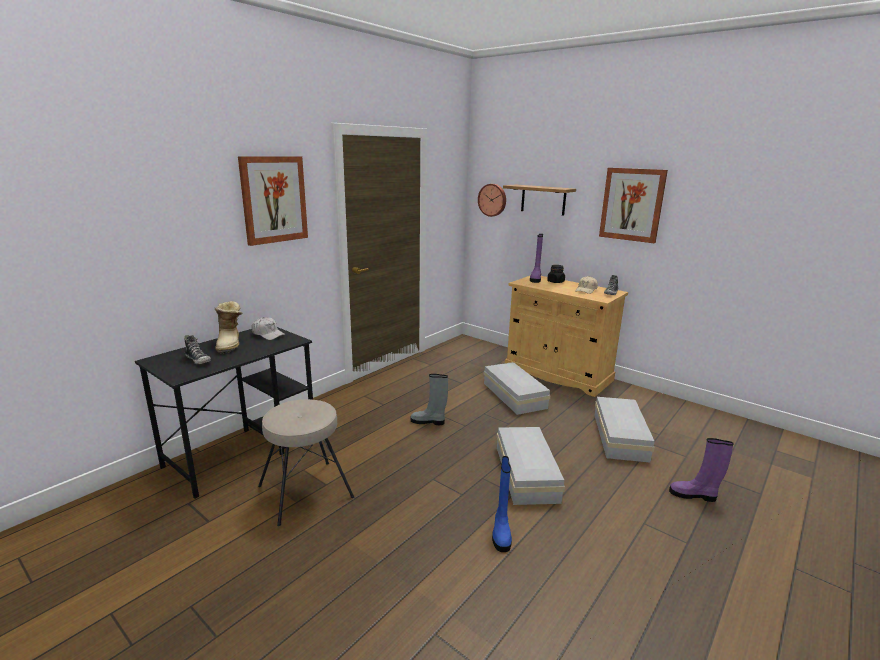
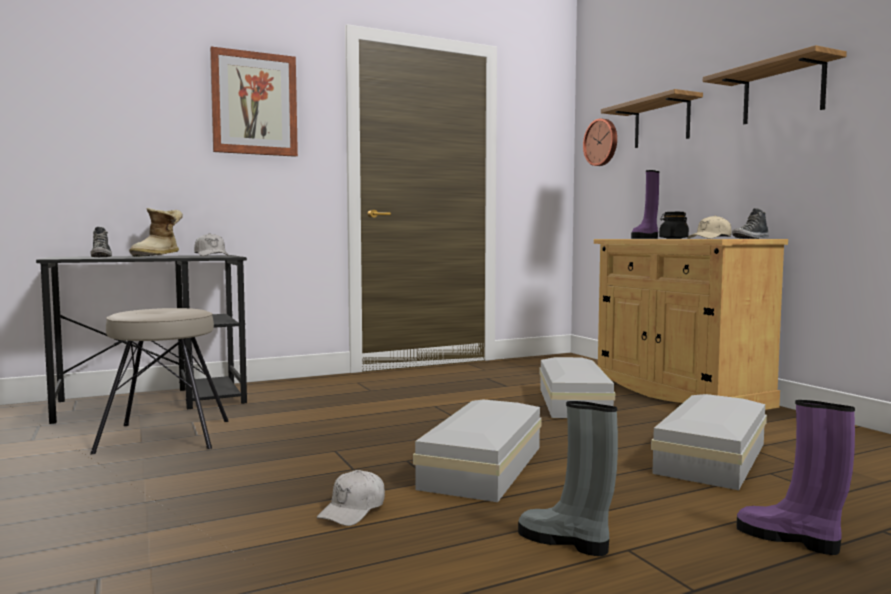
camera: 25 degrees right, 15 degrees down
grey boot [411,374,448,425] -> grey boot moved to [518,401,618,556]
blue boot [492,456,512,552] -> white cap [317,470,385,526]
picture [599,168,668,243] -> shelf [703,45,847,124]

